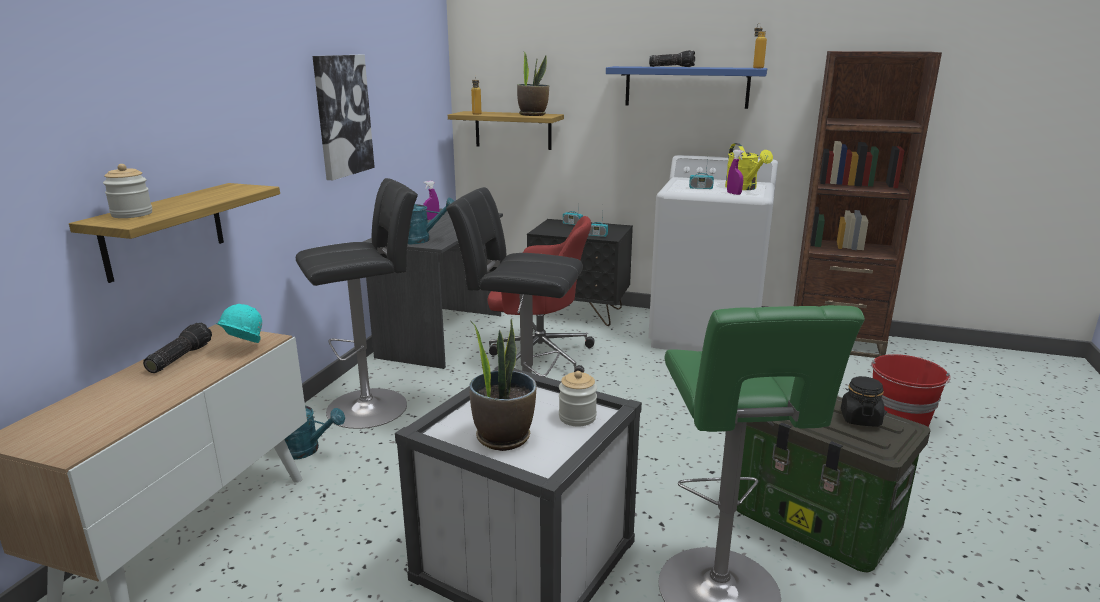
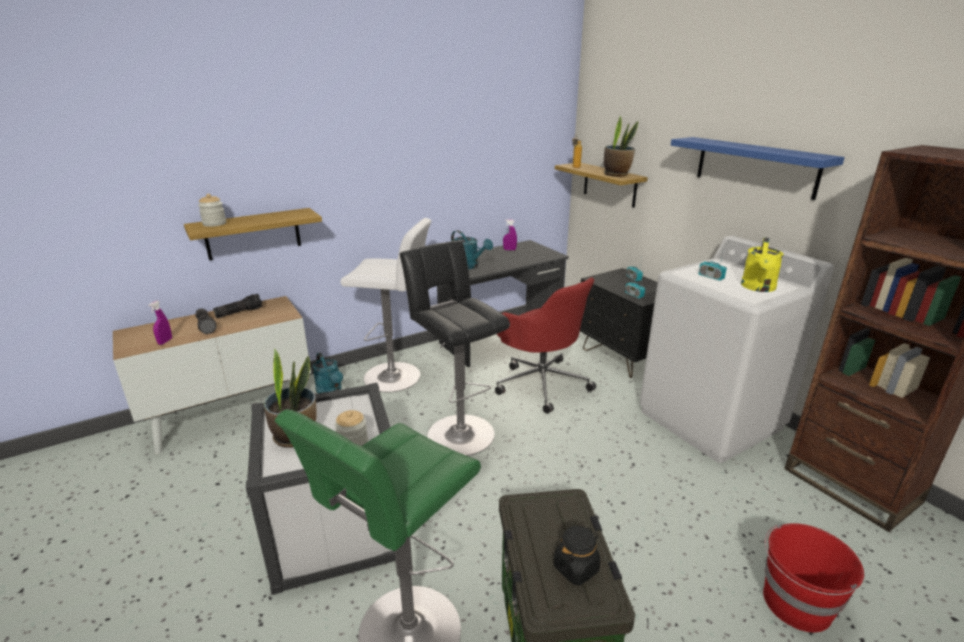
camera: 40 degrees right, 5 degrees up
turquoise hard hat [216,304,262,343] -> none
black stool [296,178,418,429] -> white stool [340,218,431,392]
picture [312,55,375,180] -> none
flashlight [649,50,695,67] -> flashlight moved to [195,308,216,334]
purple spray bottle [727,150,744,195] -> purple spray bottle moved to [148,301,172,345]
bottle [753,23,767,68] -> none

